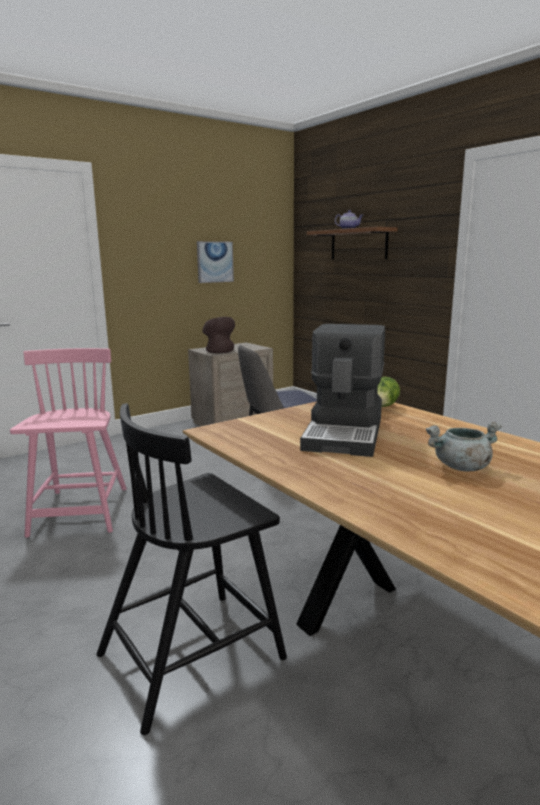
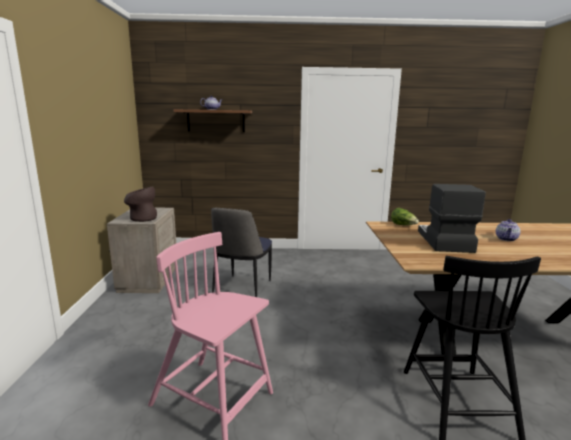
camera: 55 degrees left, 0 degrees up
picture [197,241,234,283] -> none
coffee machine [300,324,385,457] -> coffee machine turned 135 degrees counterclockwise [418,184,486,253]
grey cooking pot [425,422,502,471] -> teapot [496,219,521,241]

